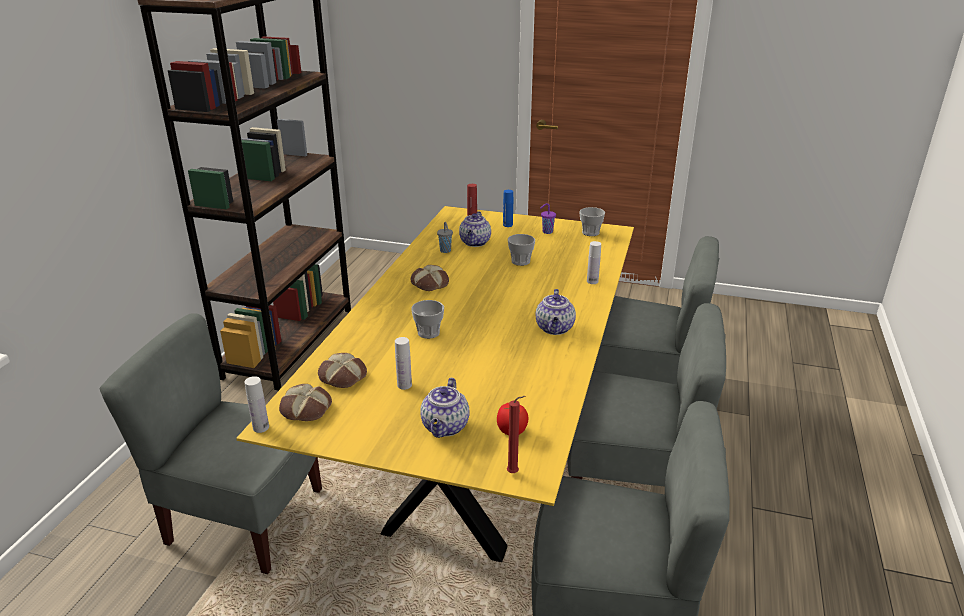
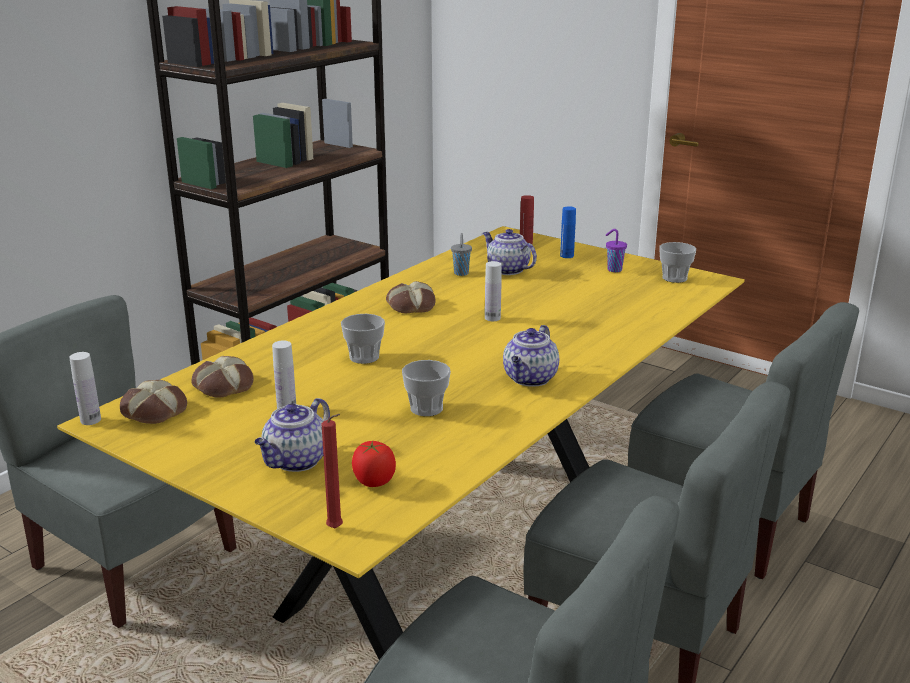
camera: 20 degrees right, 5 degrees down
teapot [459,212,491,247] -> teapot turned 105 degrees clockwise [483,229,537,275]
cup [508,234,535,266] -> cup moved to [402,360,451,416]
white bottle [587,241,601,284] -> white bottle moved to [485,261,502,321]

